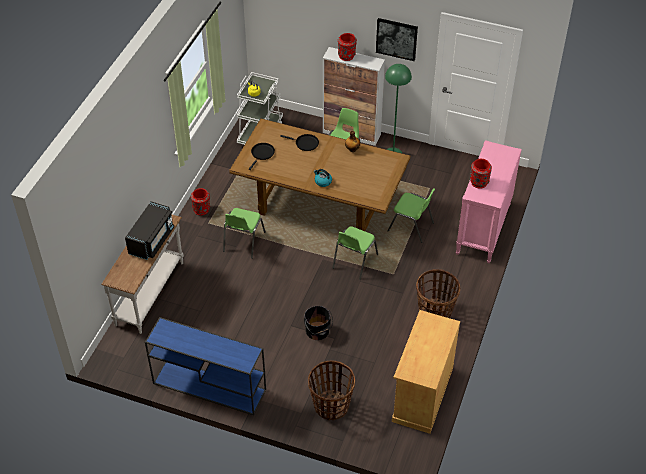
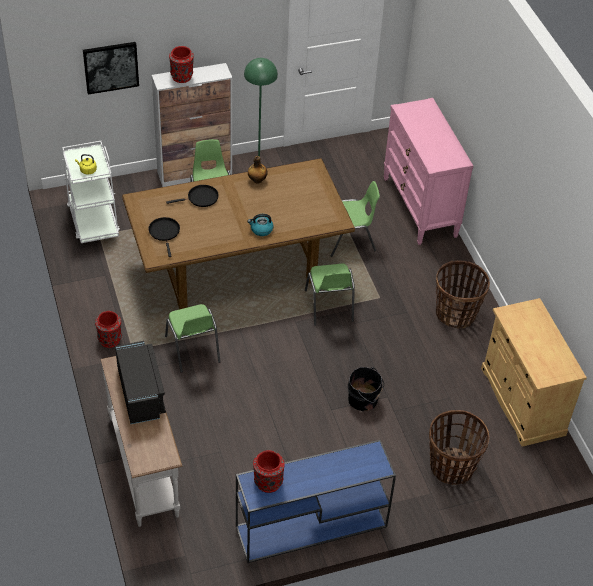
camera: 40 degrees left, 0 degrees up
picture [376,18,418,61] -> picture moved to [83,42,139,95]
red vase [470,159,492,189] -> red vase moved to [253,450,284,493]

